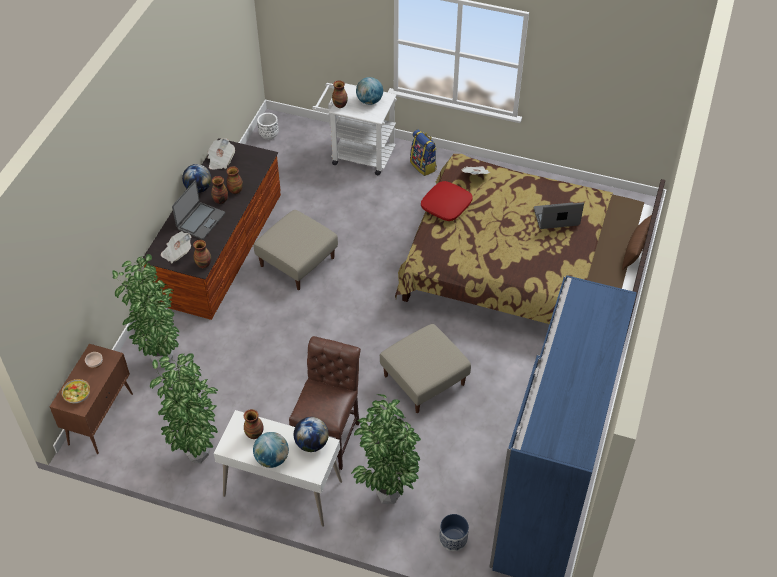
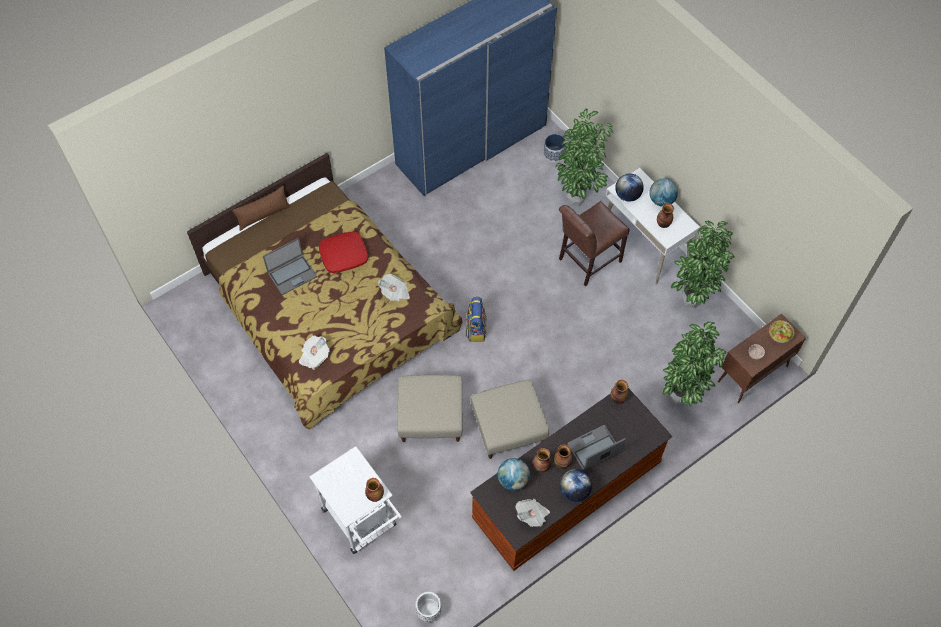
camera: 145 degrees left, 10 degrees up
newspaper [161,231,191,263] -> newspaper moved to [378,274,410,301]
globe [356,77,383,105] -> globe moved to [498,458,530,491]
beige ottoman [380,324,471,413] -> beige ottoman moved to [397,375,462,442]
backpack [410,129,437,176] -> backpack moved to [466,297,486,342]
red pillow [421,181,473,221] -> red pillow moved to [319,231,368,273]
laptop [534,203,584,229] -> laptop turned 60 degrees counterclockwise [263,238,317,295]

